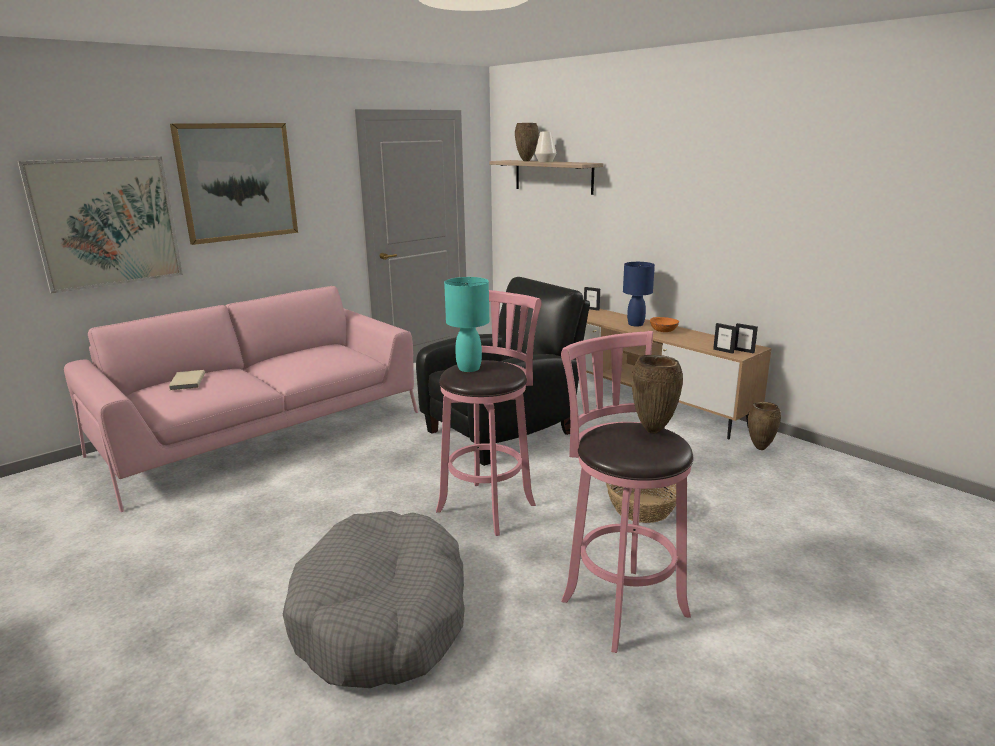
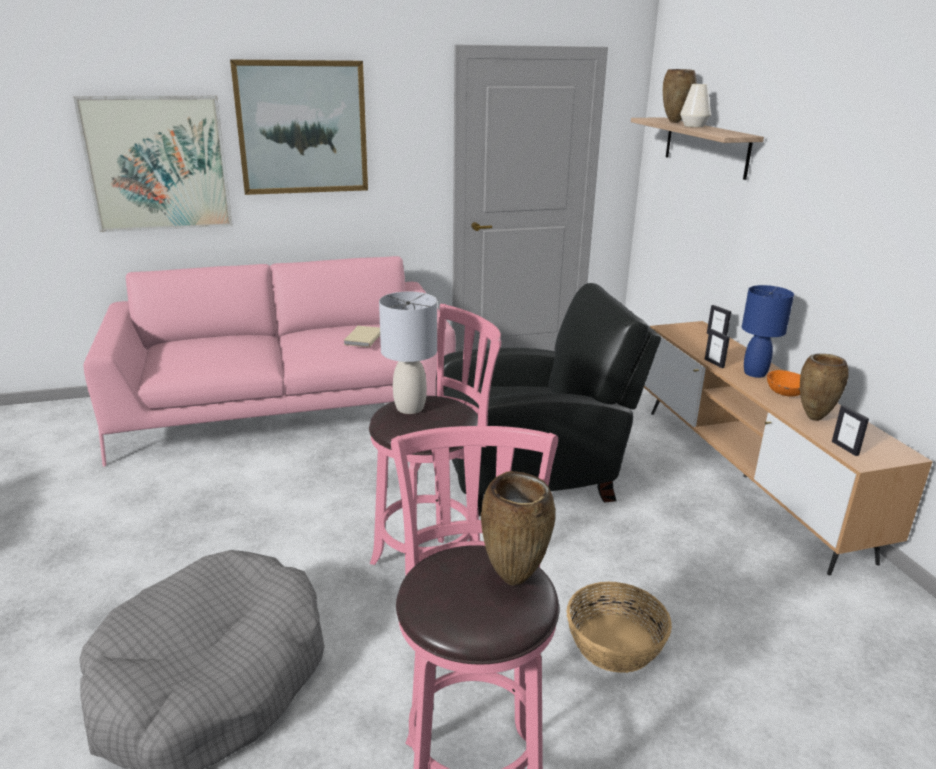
camera: 25 degrees right, 5 degrees up
beige book [169,370,205,391] -> beige book moved to [344,326,380,347]
turquoise table lamp [444,277,489,372] -> grey table lamp [379,292,437,414]
picture frame [734,323,758,353] -> picture frame moved to [705,329,730,368]
brown vase [748,401,781,450] -> brown vase moved to [800,354,849,421]

